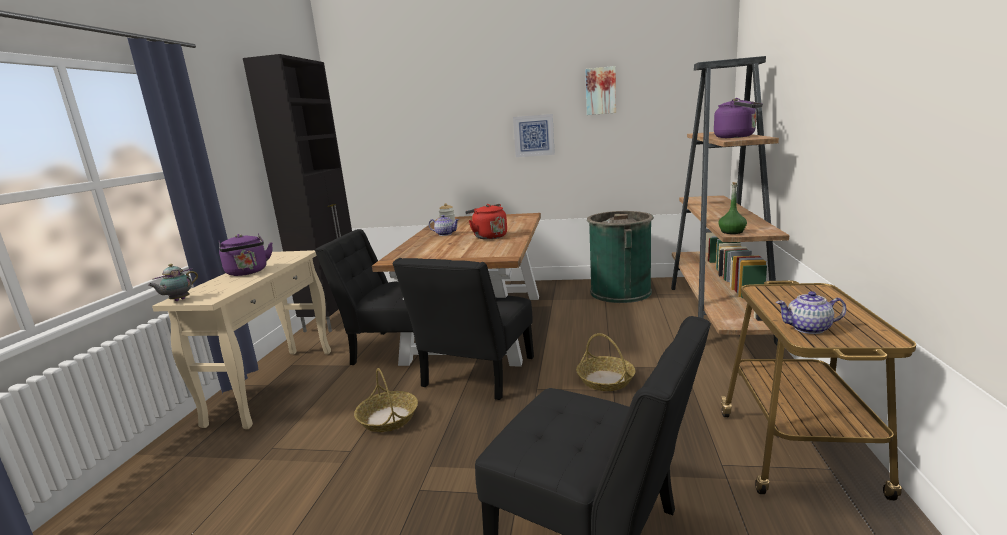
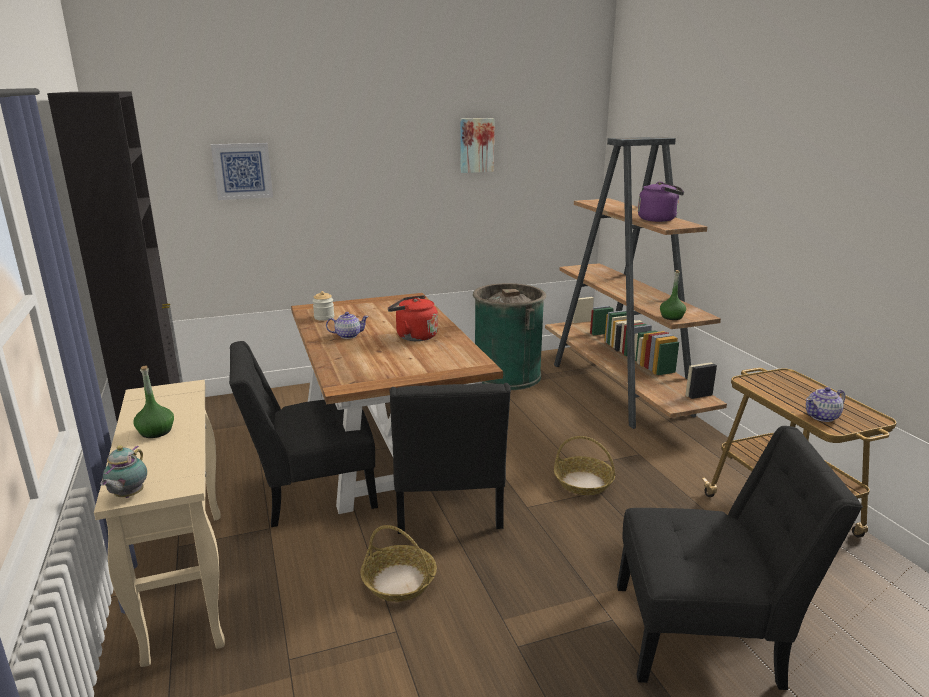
camera: 30 degrees left, 5 degrees up
purple kettle [219,234,273,276] -> green bottle [133,366,174,438]
picture [513,114,555,157] -> picture moved to [211,143,273,200]

